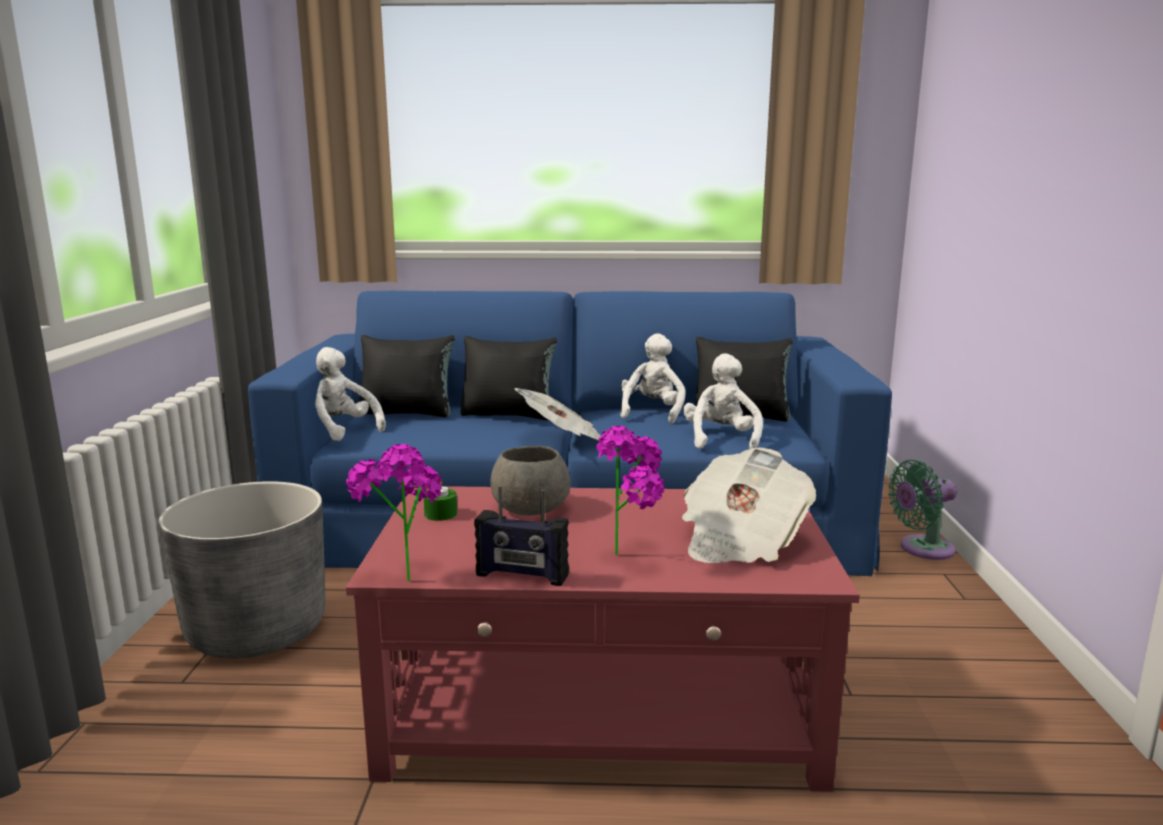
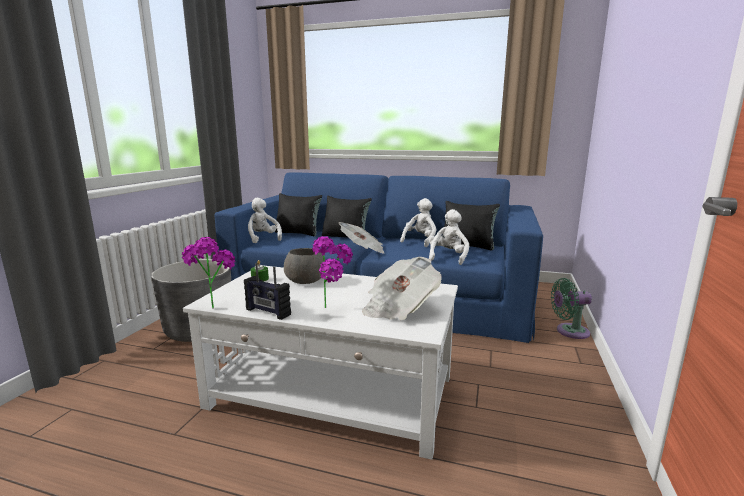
camera: 15 degrees right, 0 degrees up
red coffee table [346,486,860,792] -> white coffee table [183,266,458,460]

